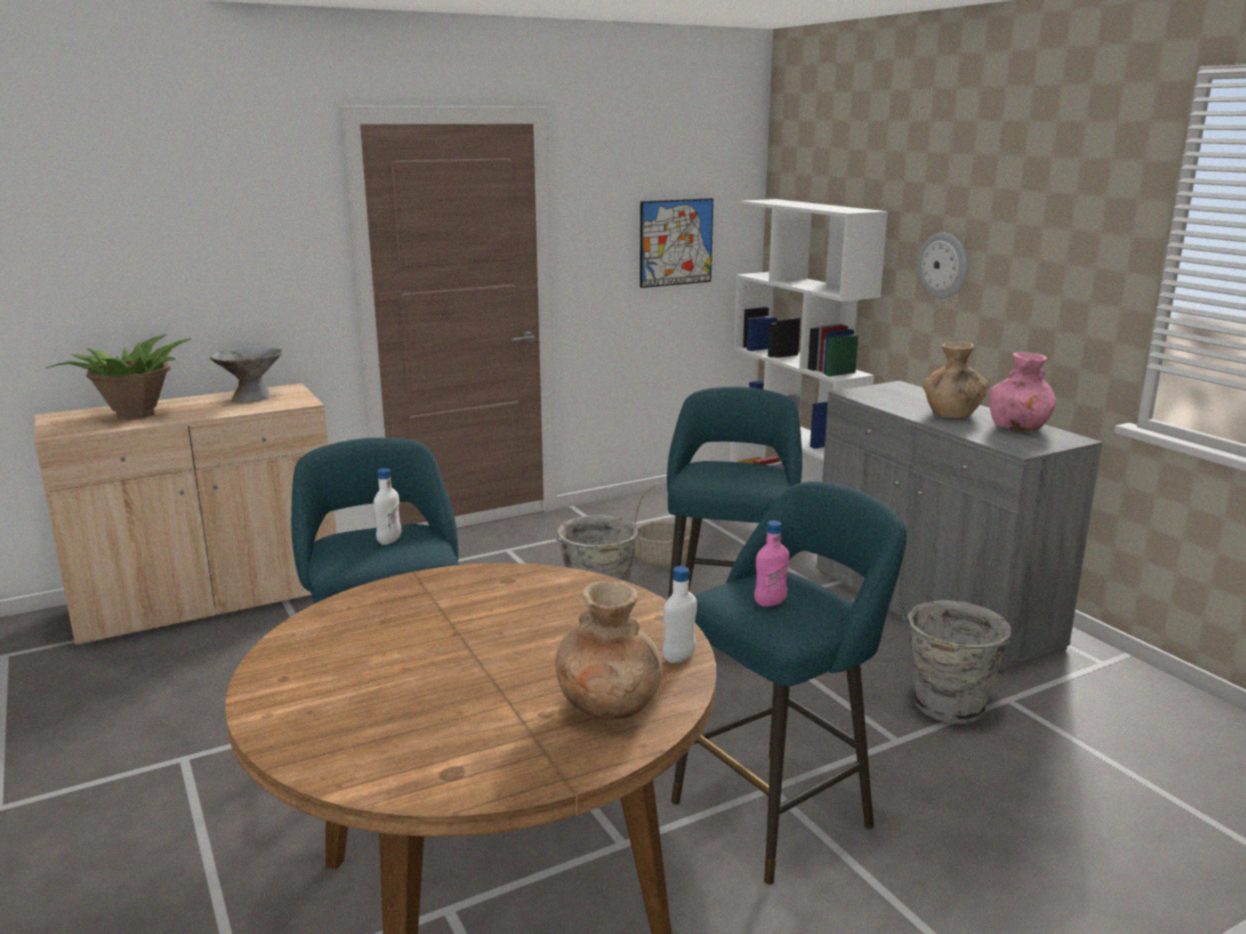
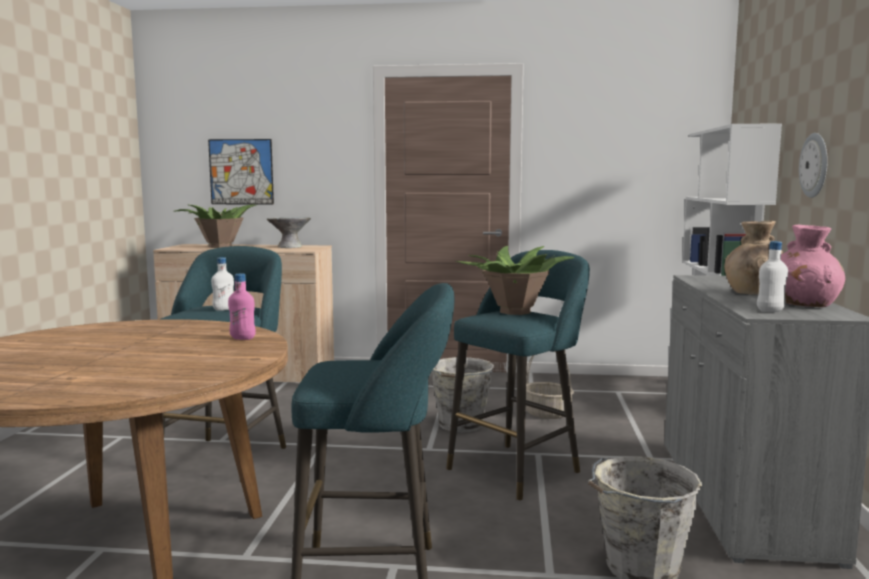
camera: 35 degrees right, 10 degrees down
brown vase [555,582,663,719] -> none
picture [640,198,713,288] -> picture moved to [208,139,274,205]
white bottle [663,566,697,663] -> white bottle moved to [757,241,788,312]
pink bottle [754,521,789,606] -> pink bottle moved to [228,274,256,340]
none -> potted plant [455,246,574,315]

